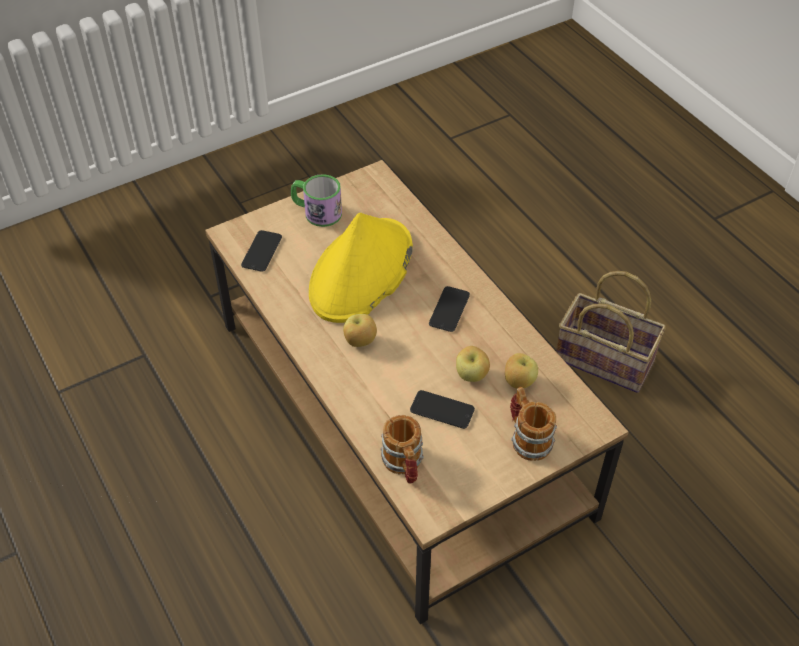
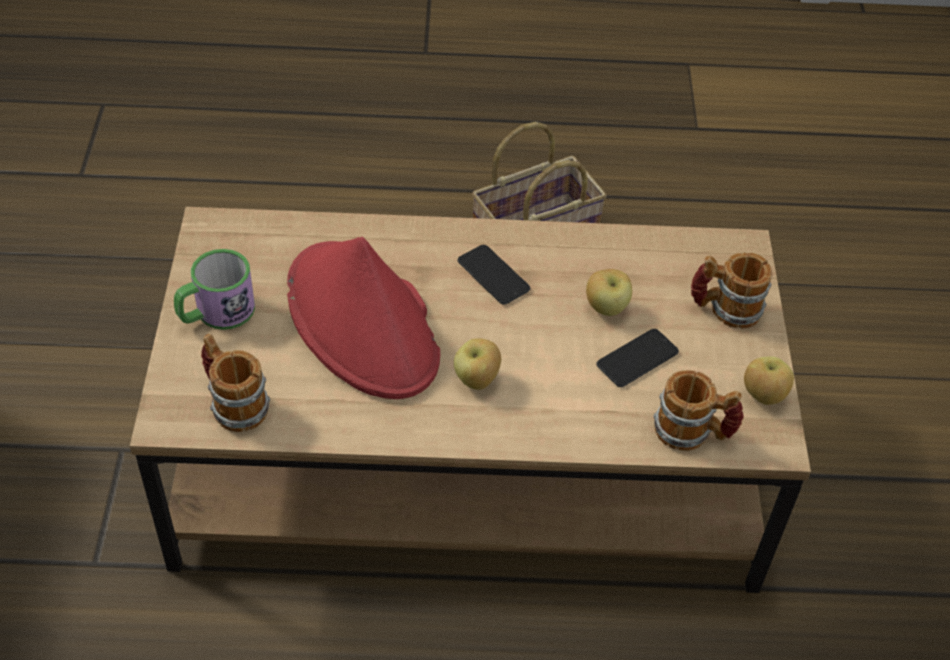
camera: 60 degrees left, 0 degrees up
phone [241,230,282,272] -> mug [201,334,270,432]
yellow hat [309,213,413,323] -> red hat [287,236,440,399]
apple [505,353,538,388] -> apple moved to [744,356,794,405]

